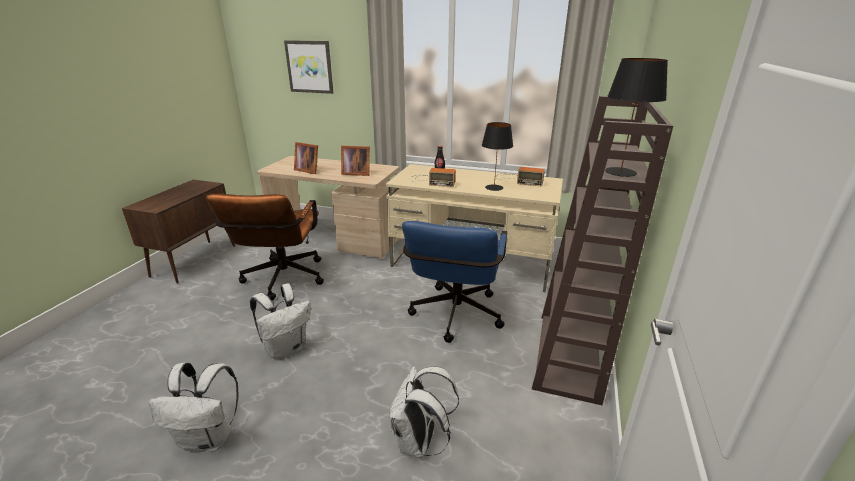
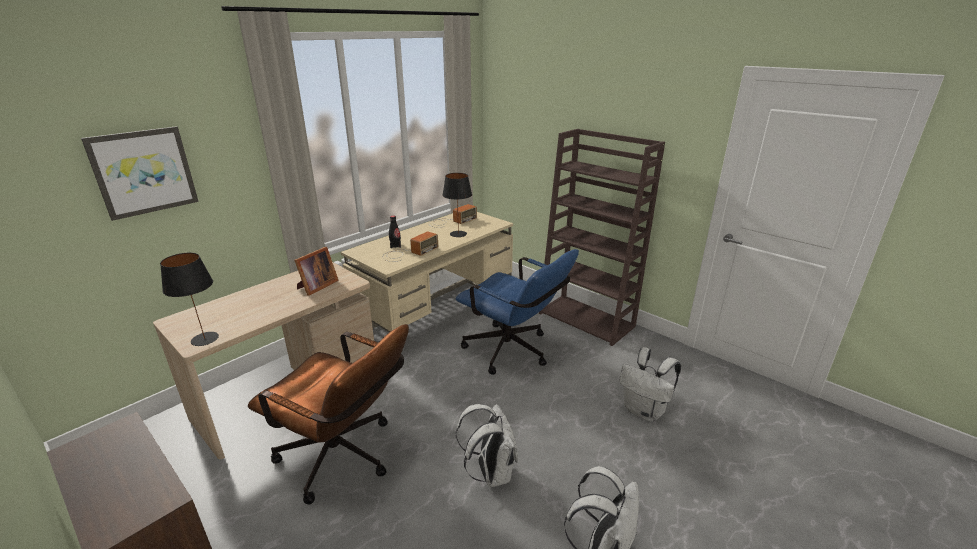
camera: 65 degrees left, 0 degrees up
picture frame [294,142,318,174] -> none
black table lamp [605,58,668,177] -> black table lamp moved to [160,253,219,346]

